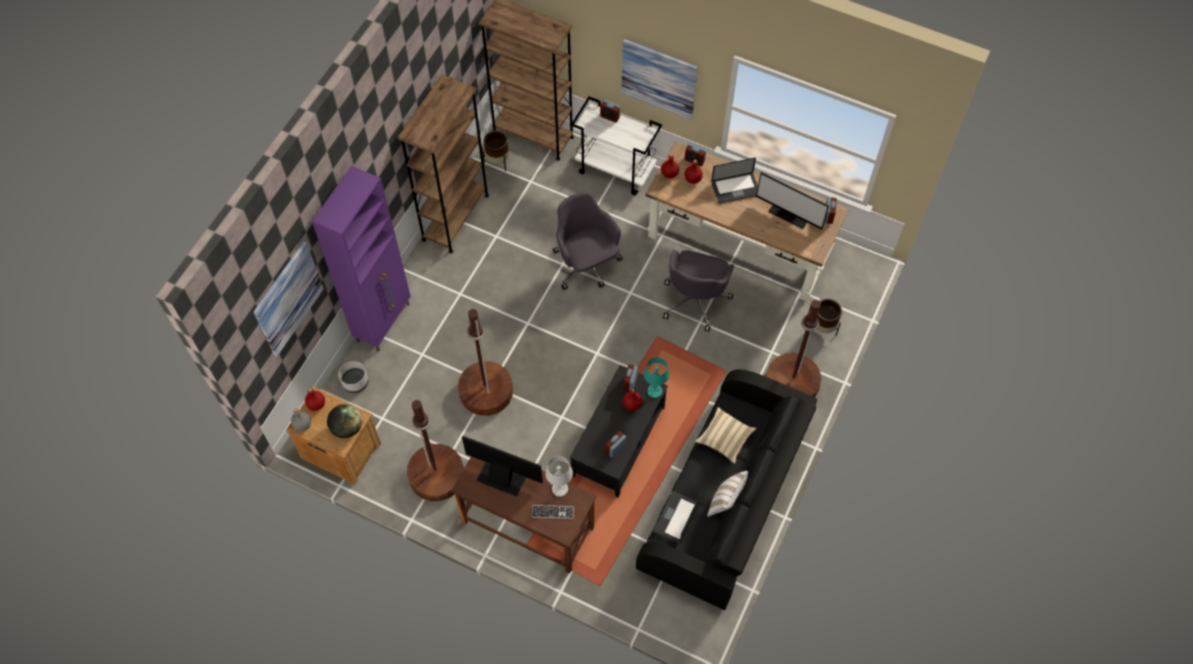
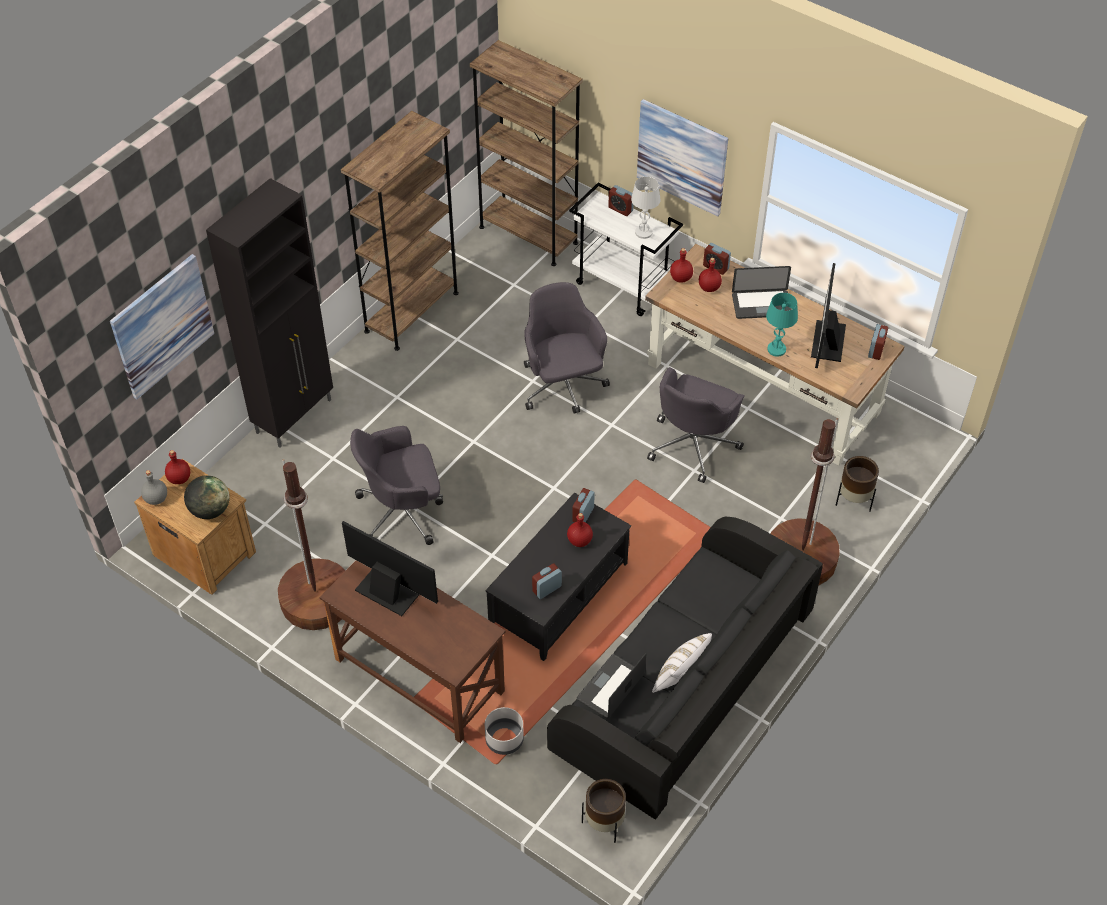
camera: 10 degrees right, 10 degrees down
purple cabinet [312,166,411,352] -> black cabinet [206,178,333,448]
grey planter [339,361,368,393] -> grey planter moved to [485,707,524,755]
brown floor lamp [458,309,513,416] -> grey office chair [350,426,443,545]
brown planter [482,131,509,171] -> brown planter moved to [582,779,626,843]
keyboard [531,505,574,519] -> none
white table lamp [545,456,573,497] -> white table lamp moved to [631,177,661,239]
turquoise table lamp [644,357,669,398] -> turquoise table lamp moved to [766,293,798,357]
beige pillow [695,407,757,464] -> none
monitor [756,172,829,229] -> monitor turned 60 degrees clockwise [811,263,846,368]

